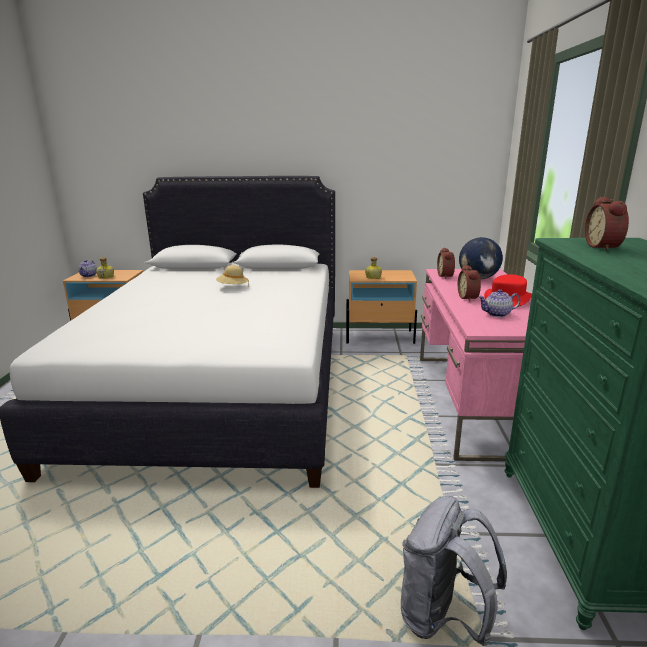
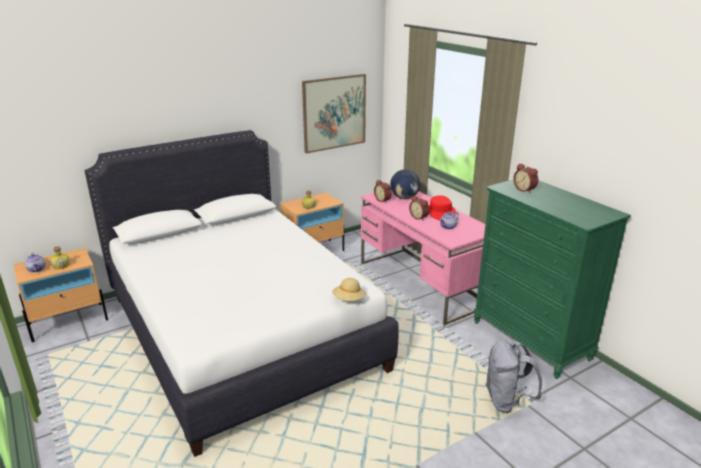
camera: 35 degrees left, 5 degrees up
beige hat [216,265,249,284] -> beige hat moved to [332,278,366,301]
none -> picture [302,74,366,153]

